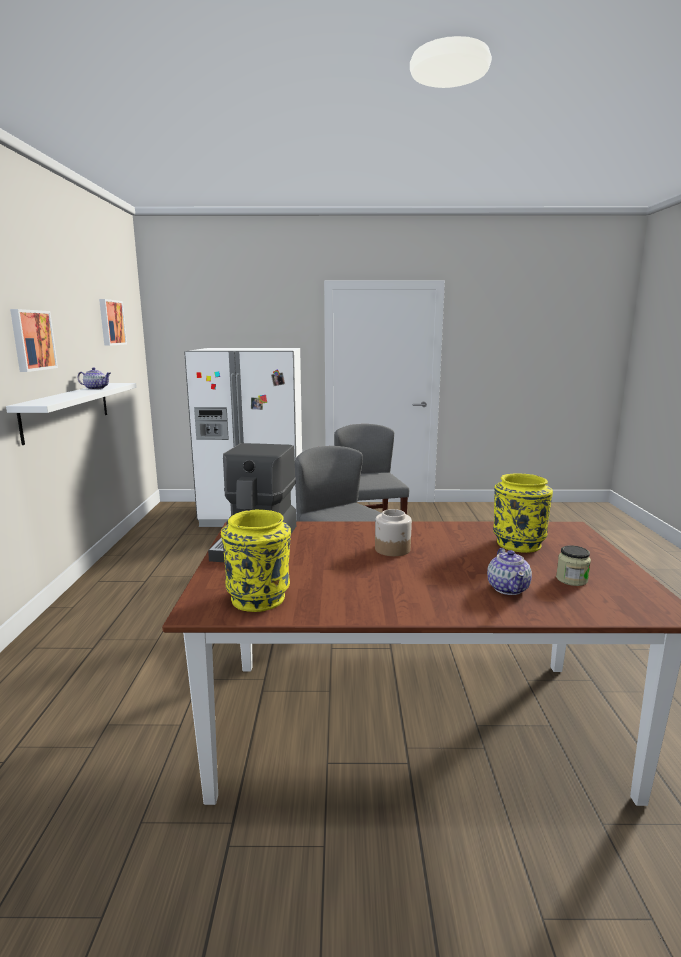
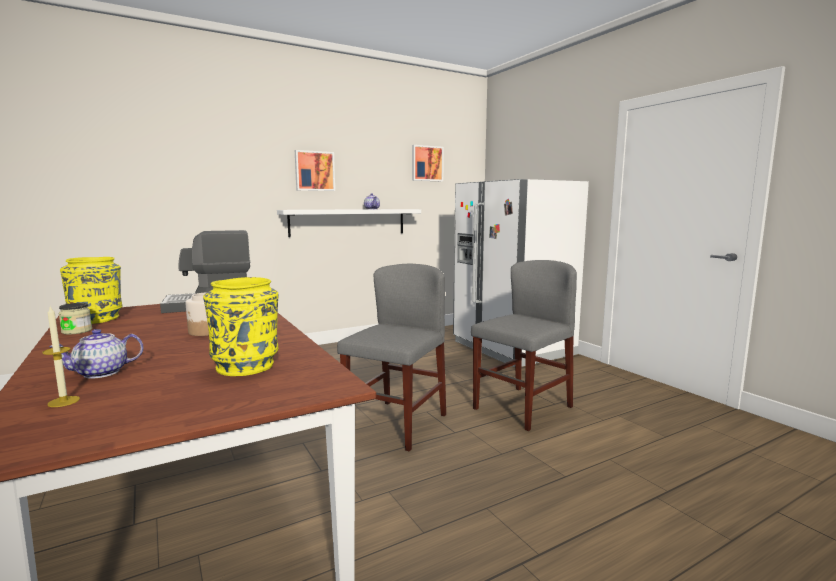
camera: 60 degrees right, 5 degrees down
jar [556,545,591,586] -> jar moved to [58,303,92,335]
none -> candle [42,306,80,407]

